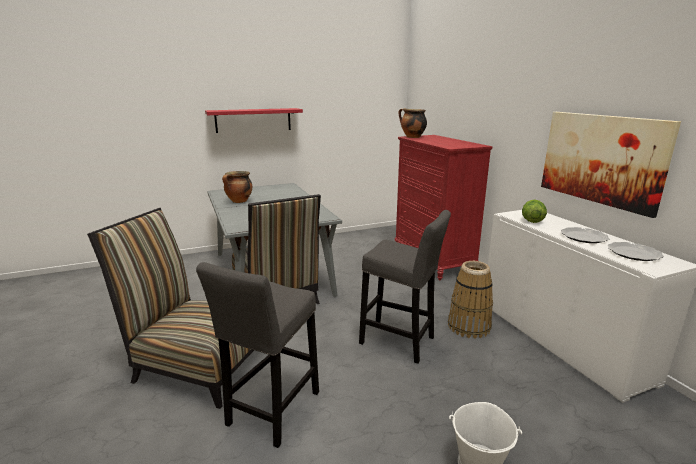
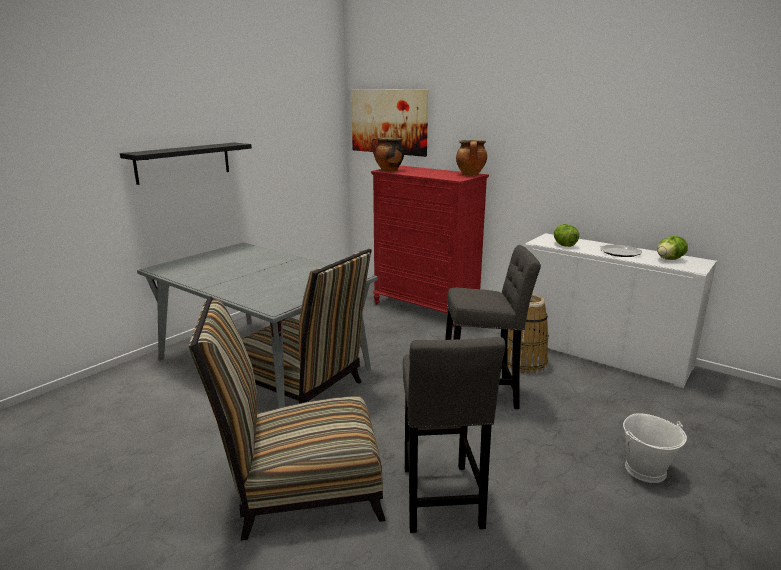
camera: 30 degrees left, 0 degrees up
red shelf [205,108,303,133] -> black shelf [120,143,252,185]
cooking pot [222,171,252,203] -> cooking pot moved to [456,140,487,175]
picture [541,112,681,218] -> picture moved to [351,89,428,157]
plate [608,242,664,261] -> lettuce [657,236,688,260]

